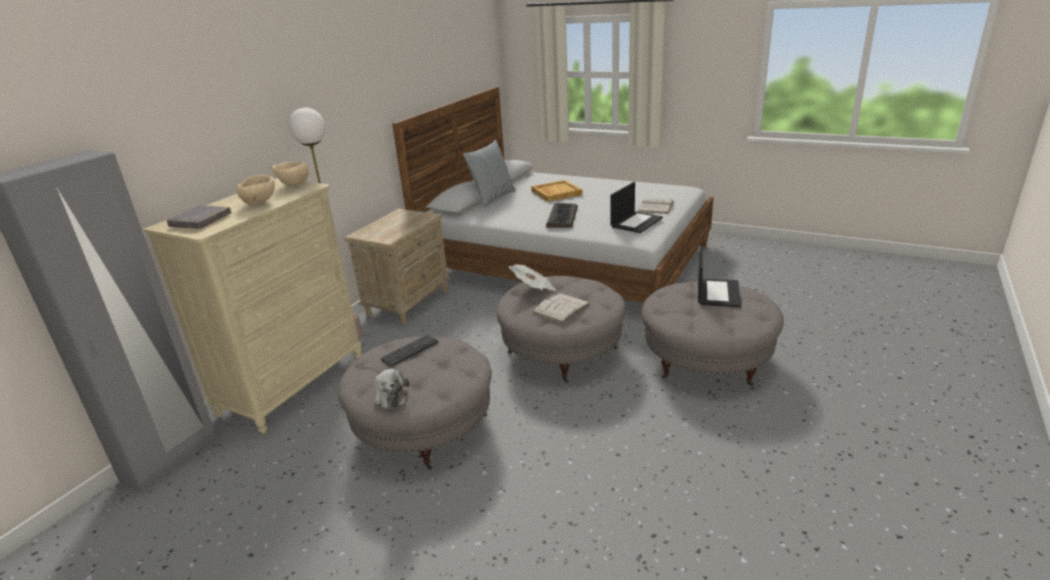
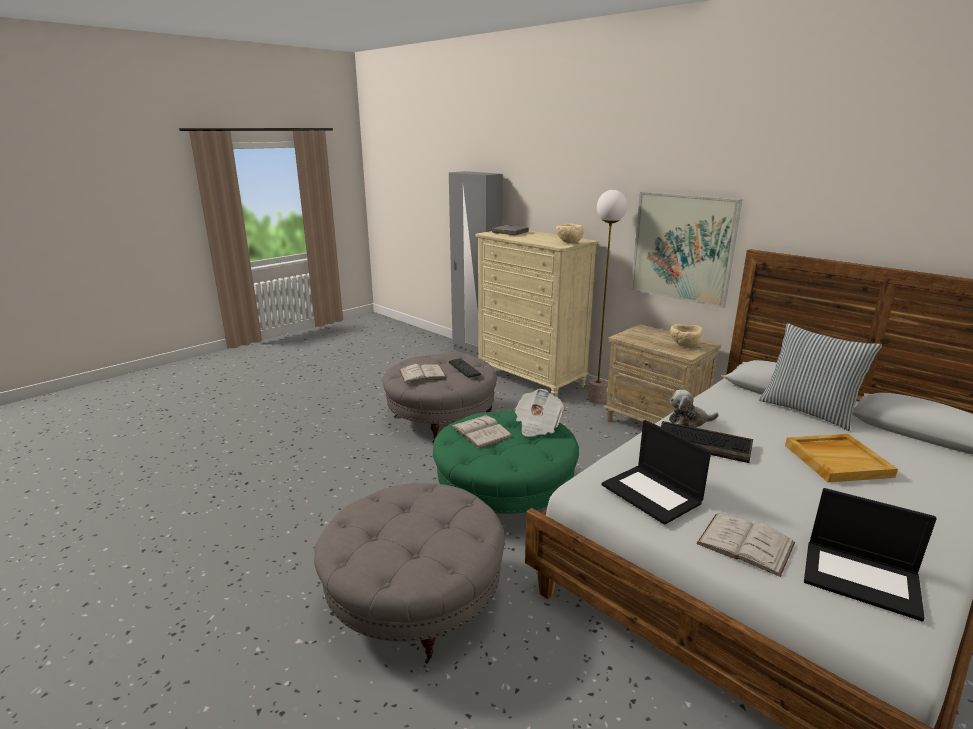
camera: 105 degrees right, 5 degrees down
beige bowl [236,175,275,205] -> beige bowl moved to [670,324,703,346]
plush toy [374,369,409,409] -> plush toy moved to [669,390,719,428]
grey ottoman [497,276,626,382] -> green ottoman [433,411,579,514]
laptop [698,246,741,307] -> laptop moved to [804,488,937,622]
none -> white book [399,364,447,382]
none -> picture [631,192,742,308]

